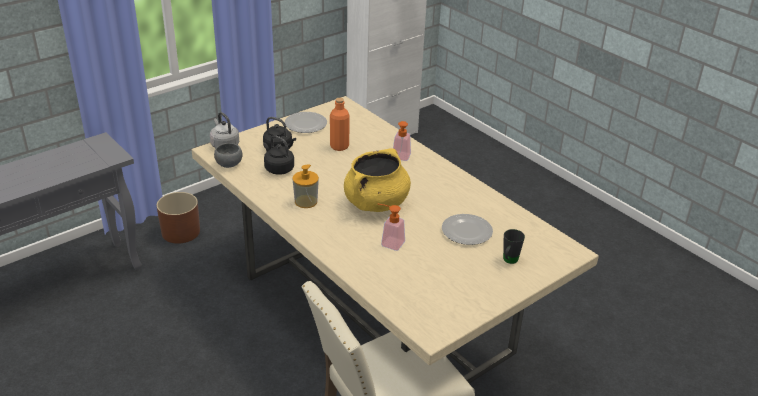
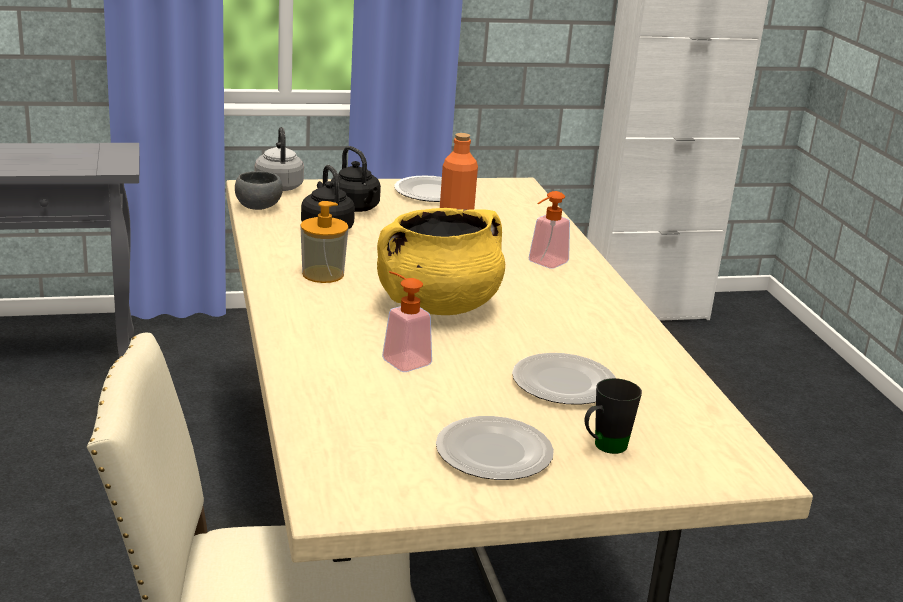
camera: 25 degrees right, 10 degrees down
brown planter [157,192,200,244] -> none
none -> plate [436,416,554,480]

